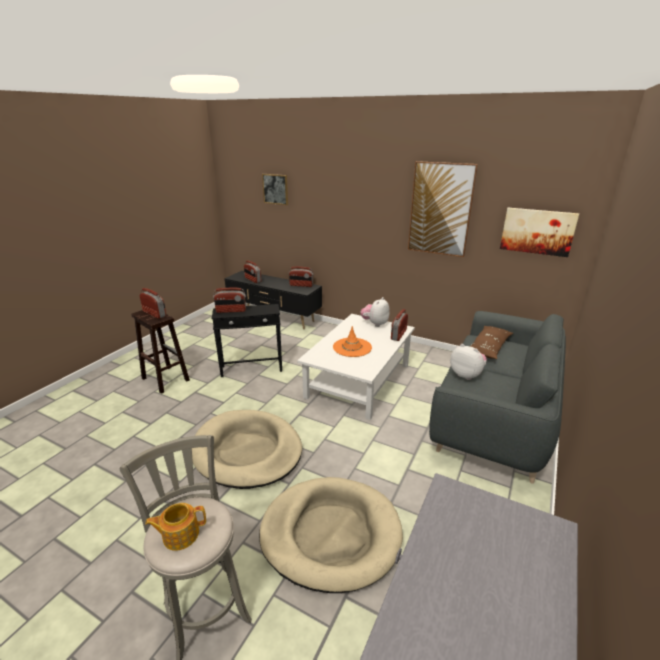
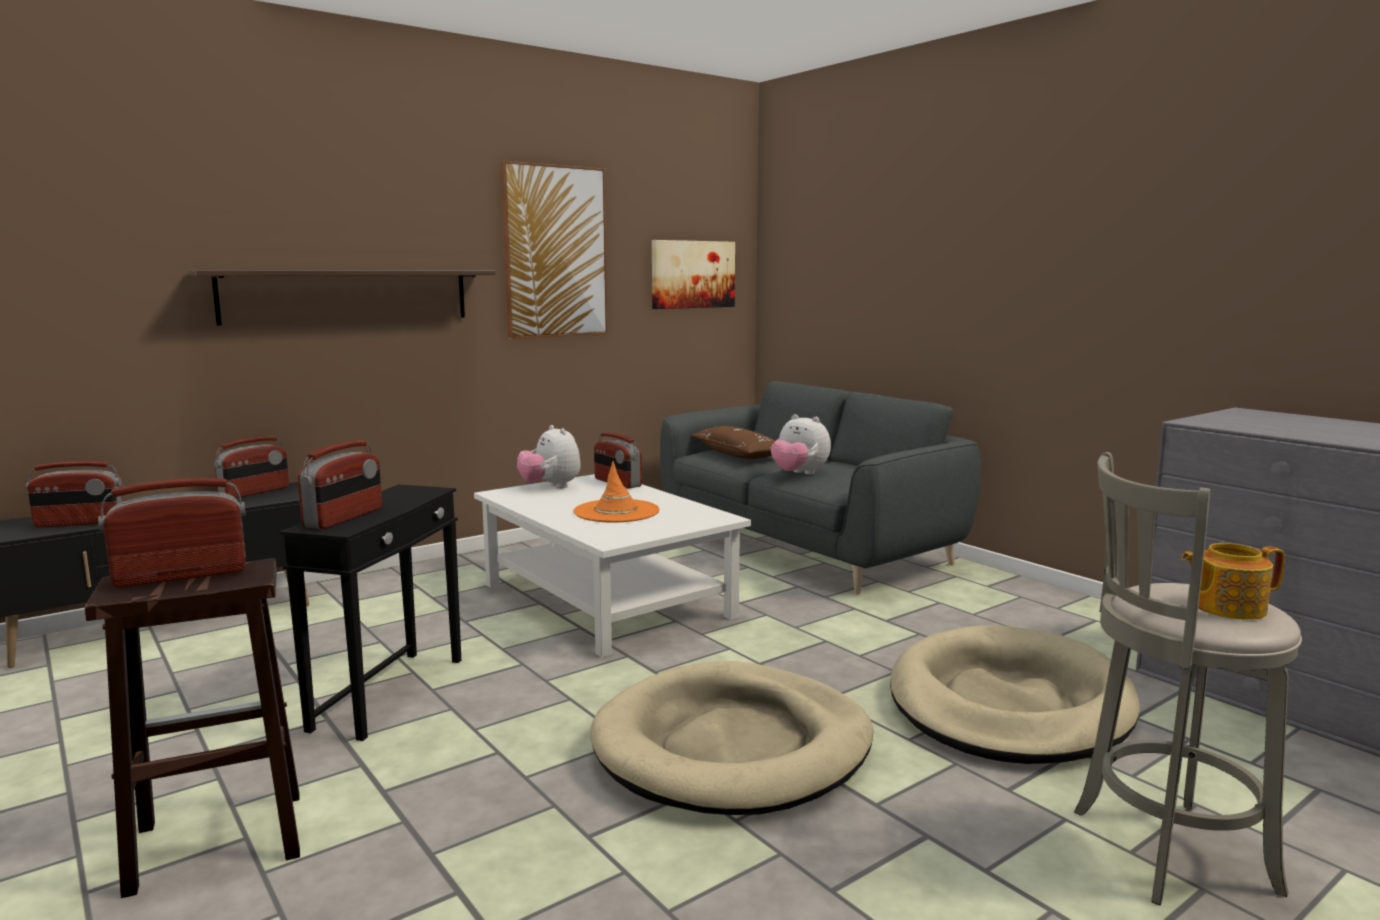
camera: 65 degrees left, 15 degrees down
teapot [145,503,206,551] -> teapot turned 75 degrees clockwise [1181,543,1285,620]
picture [262,174,288,205] -> none
plush toy [450,344,487,380] -> plush toy turned 120 degrees counterclockwise [771,414,831,475]
none -> shelf [188,270,495,325]

